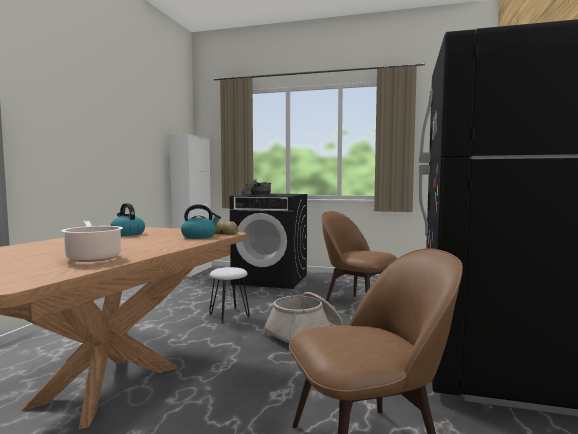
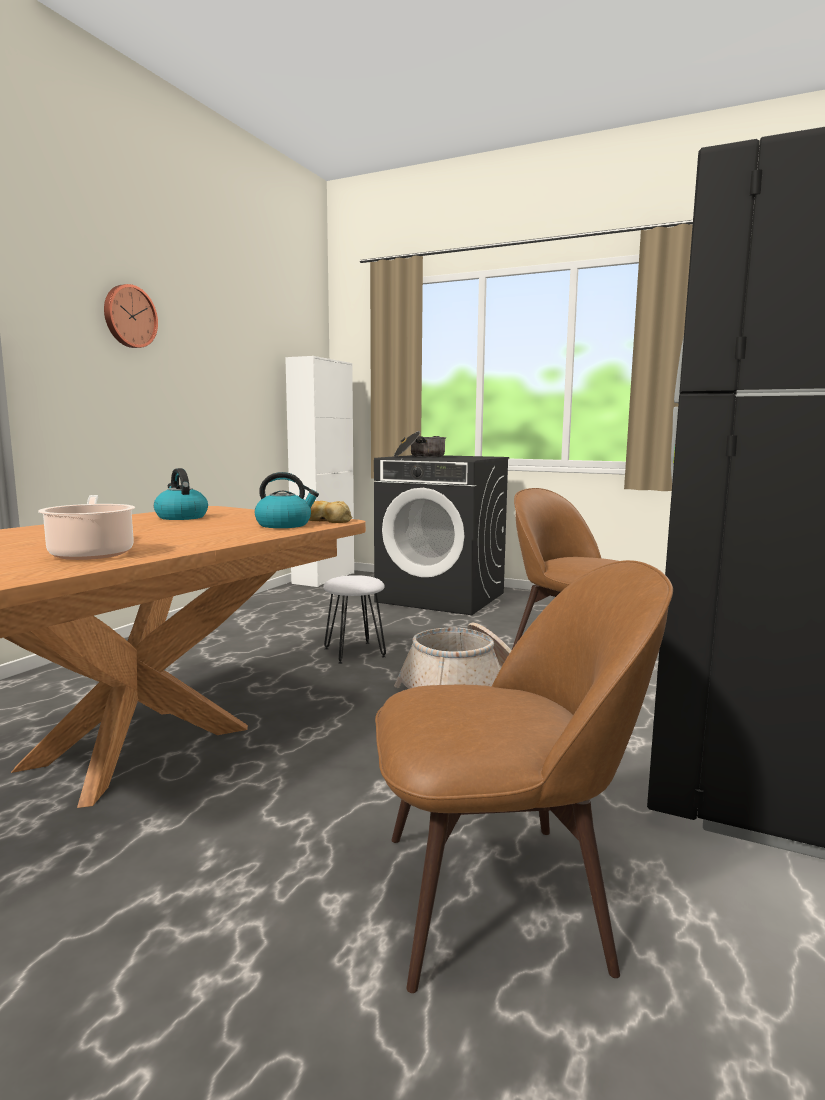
camera: 10 degrees right, 5 degrees up
none -> wall clock [104,284,158,348]

